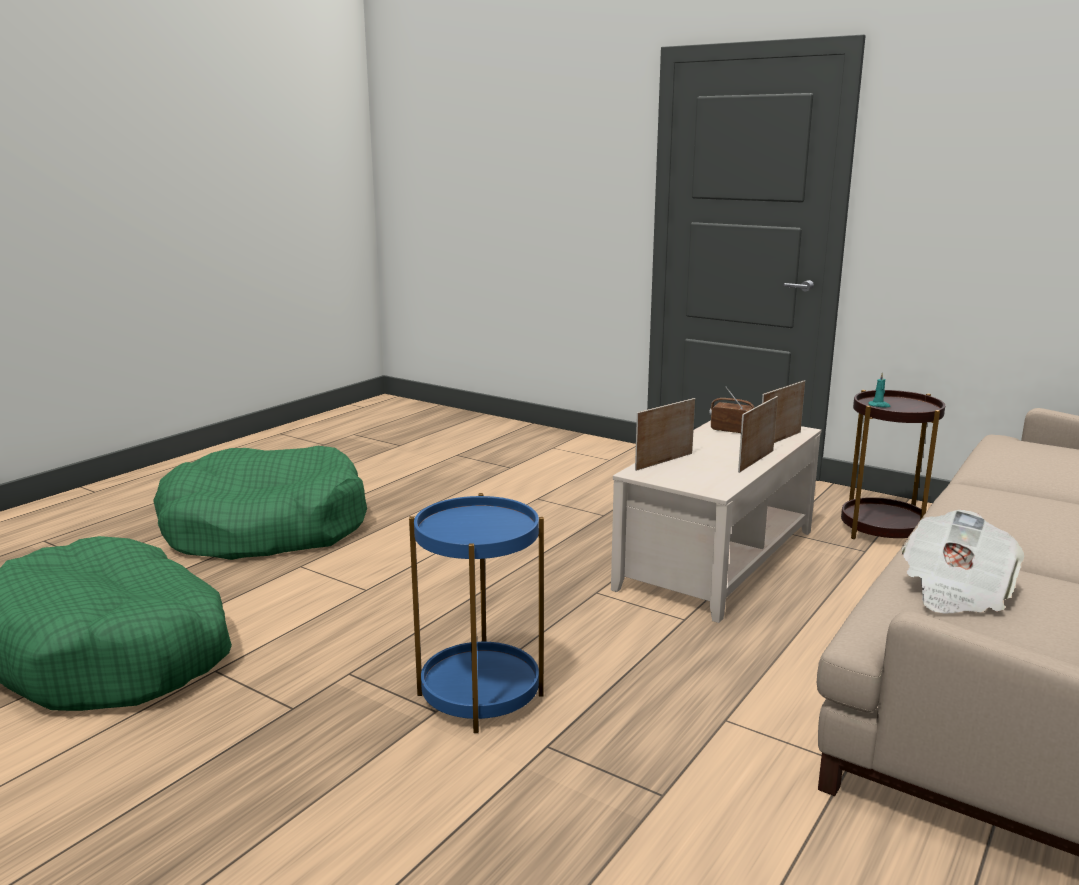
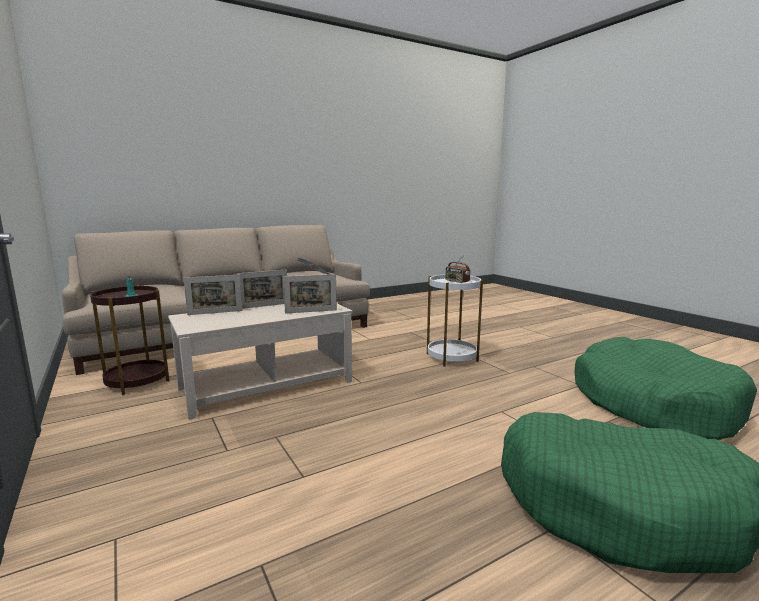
camera: 155 degrees left, 5 degrees down
blue side table [409,493,544,733] -> white side table [427,275,483,367]
radio [709,387,754,433] -> radio moved to [445,255,470,283]

